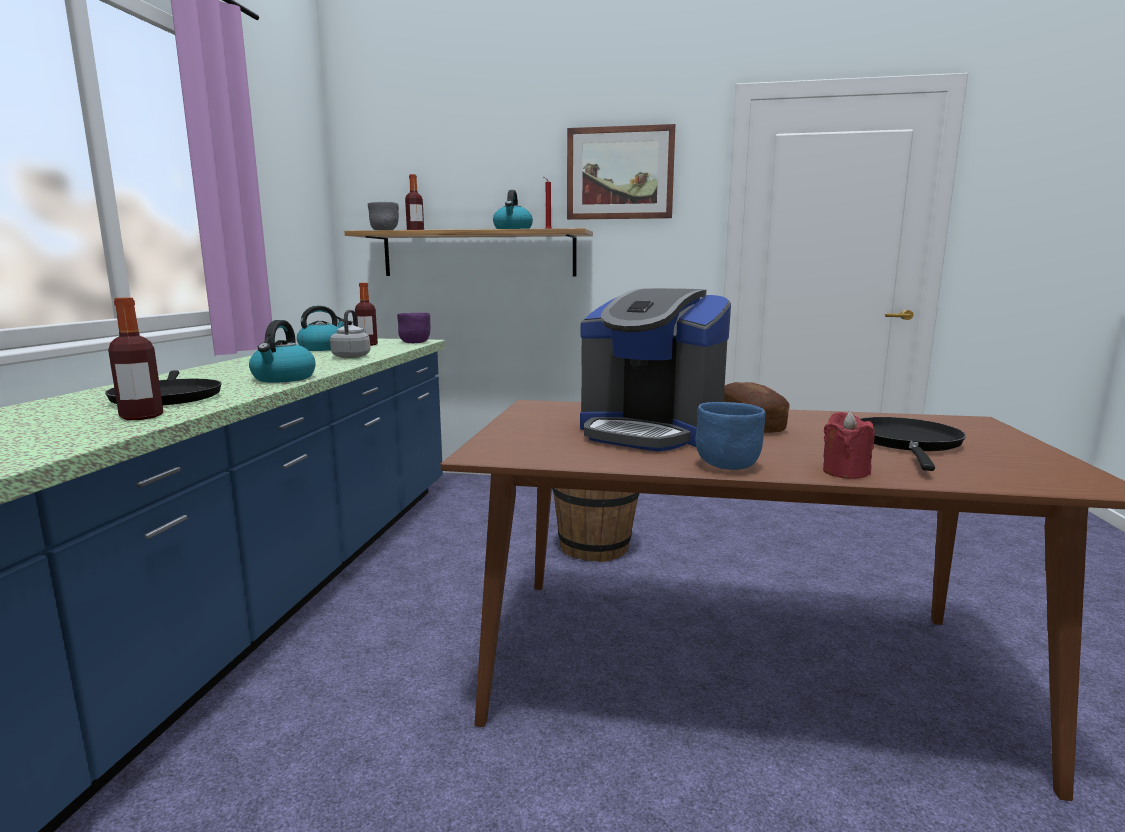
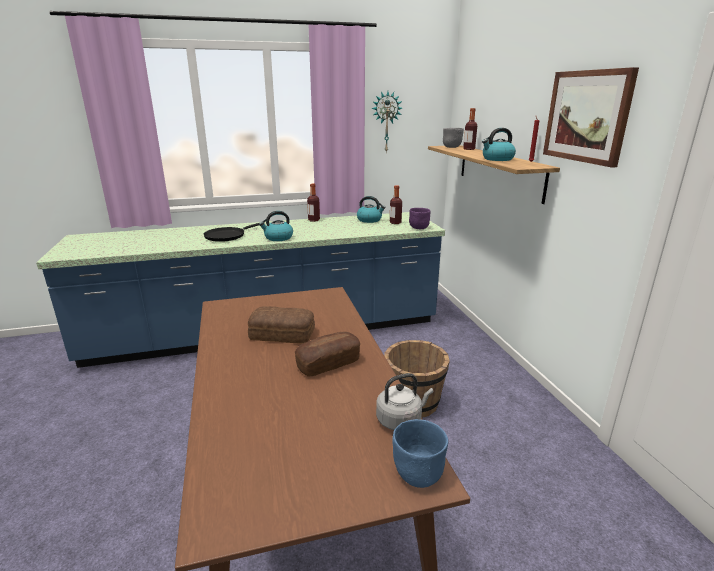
camera: 65 degrees right, 10 degrees up
bottle [108,298,163,420] -> bottle moved to [307,184,320,222]
grey kettle [330,310,371,358] -> grey kettle moved to [376,373,433,430]
coffee machine [580,288,731,452] -> bread [248,306,315,344]
blue bowl [696,402,766,470] -> blue bowl moved to [392,419,448,488]
red candle [823,411,875,479] -> none
black frying pan [860,417,966,471] -> none
none -> wall clock [372,91,402,152]

